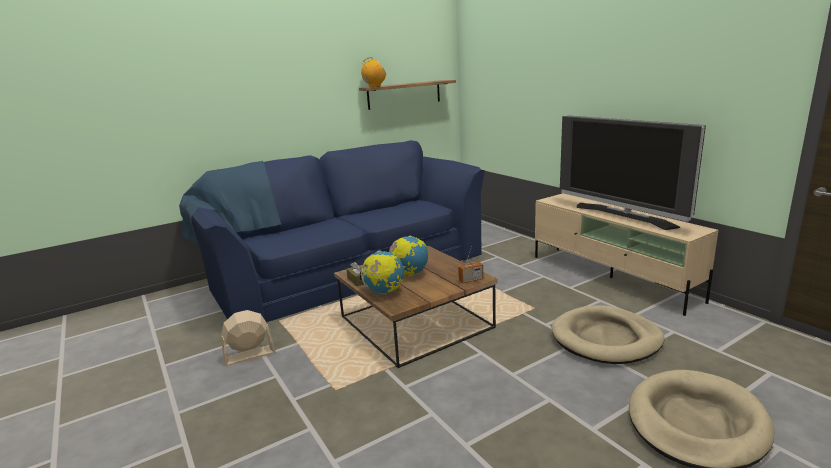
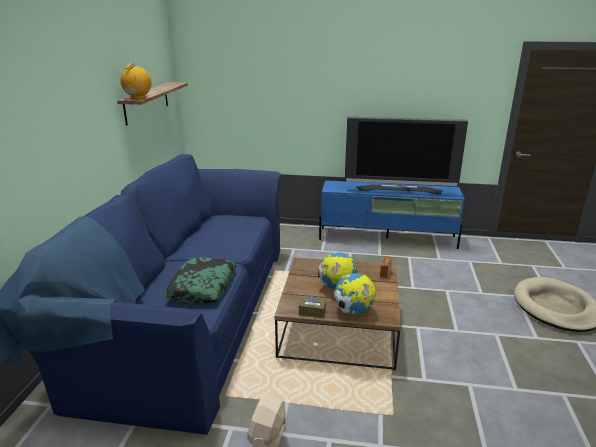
camera: 50 degrees left, 5 degrees up
beige tv stand [535,193,718,316] -> blue tv stand [319,180,465,249]
beige dog bed [552,305,665,364] -> none
none -> pillow [164,257,237,304]

